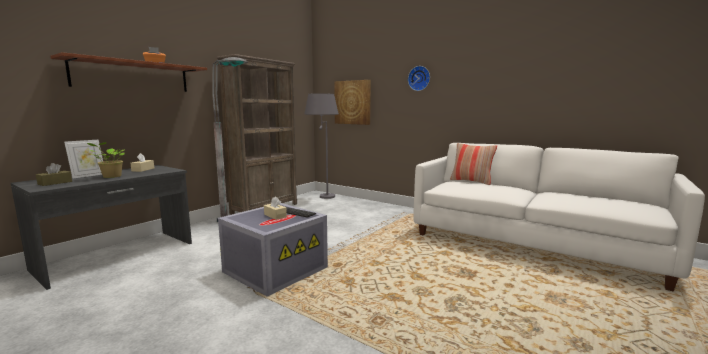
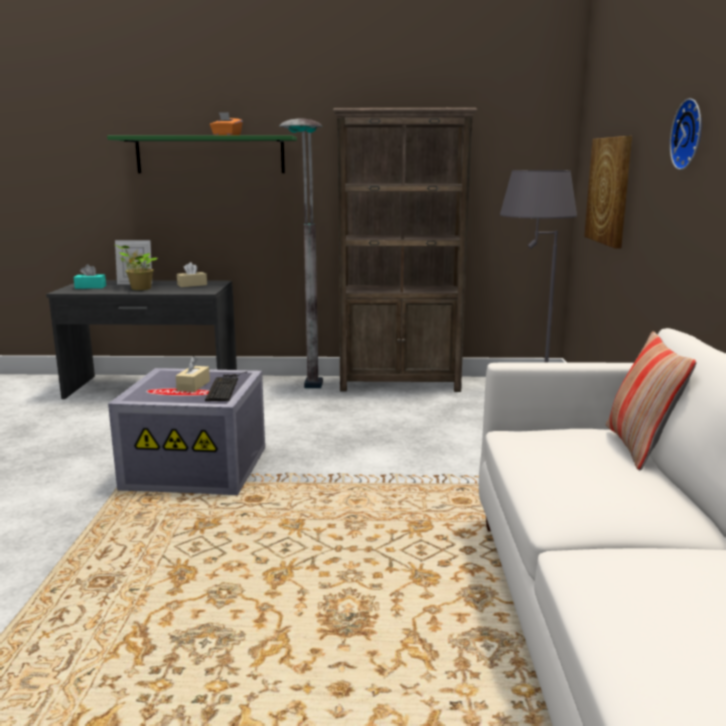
camera: 55 degrees right, 5 degrees up
brown tissue box [36,163,72,186] -> turquoise tissue box [73,264,106,289]
brown shelf [51,52,207,92] -> green shelf [107,135,297,173]

